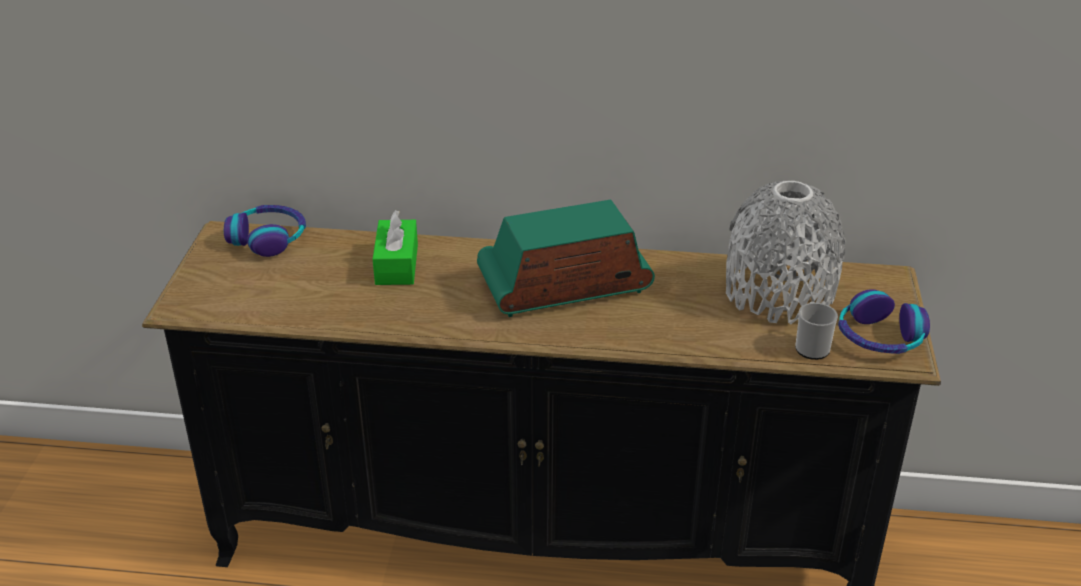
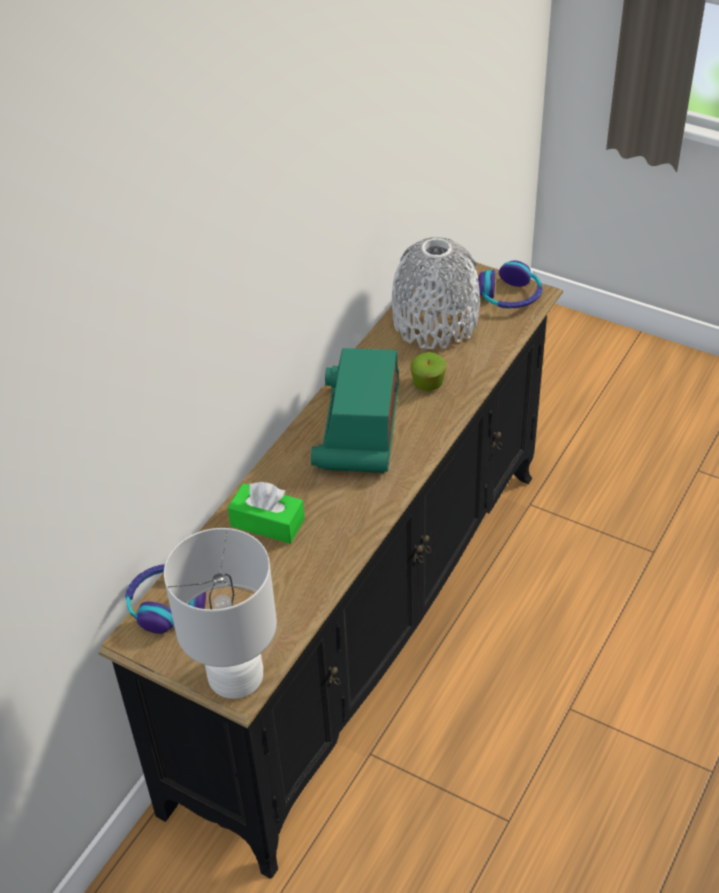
camera: 65 degrees left, 10 degrees up
mug [795,302,838,360] -> none
none -> grey table lamp [164,528,277,699]
none -> apple [410,352,447,391]

